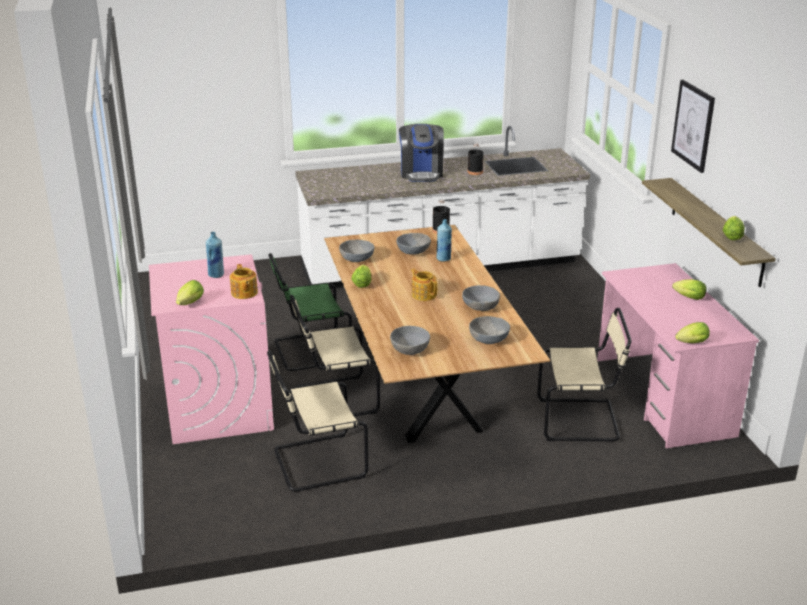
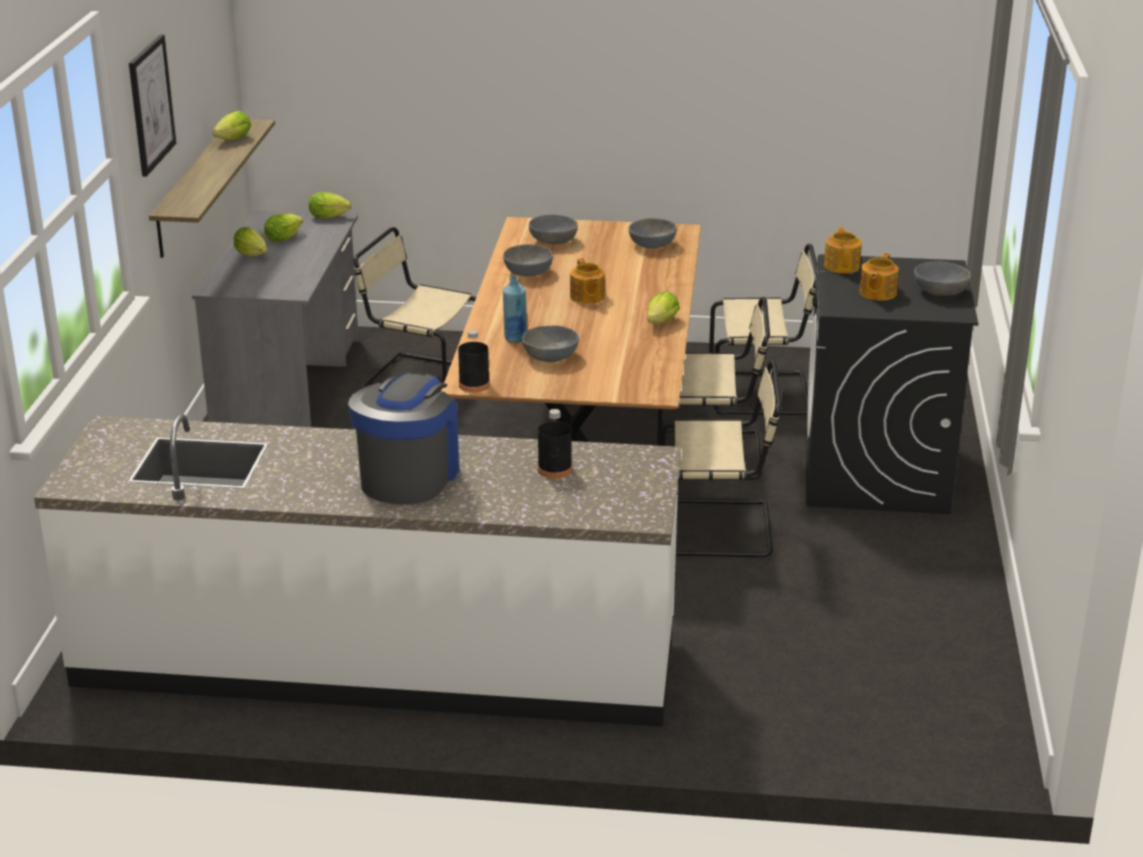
camera: 160 degrees left, 0 degrees up
pink washing machine [149,254,274,444] -> black washing machine [805,254,978,515]
lettuce [176,280,204,305] -> lettuce moved to [264,214,303,242]
blue bottle [206,232,224,278] -> teapot [859,253,899,301]
green chair [269,253,352,371] -> beige chair [660,360,782,557]
grey bowl [339,239,374,262] -> grey bowl moved to [914,261,971,296]
black bottle [467,142,484,175] -> black bottle moved to [538,409,572,479]
pink desk [597,263,759,449] -> grey desk [192,210,359,427]

